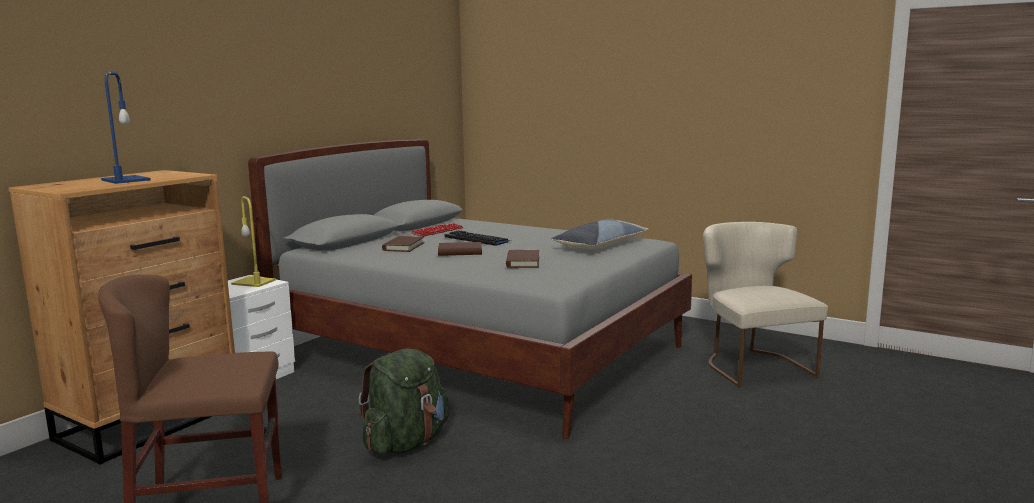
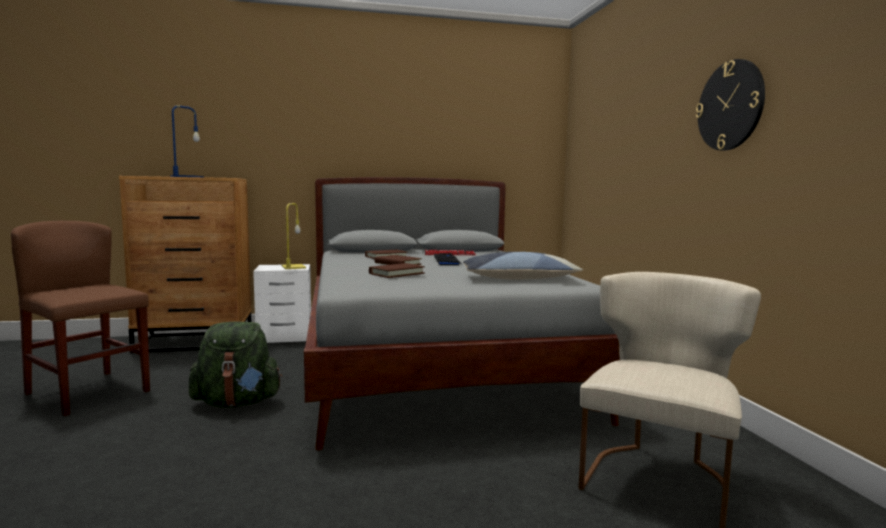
camera: 45 degrees right, 5 degrees down
none -> wall clock [696,59,765,150]

